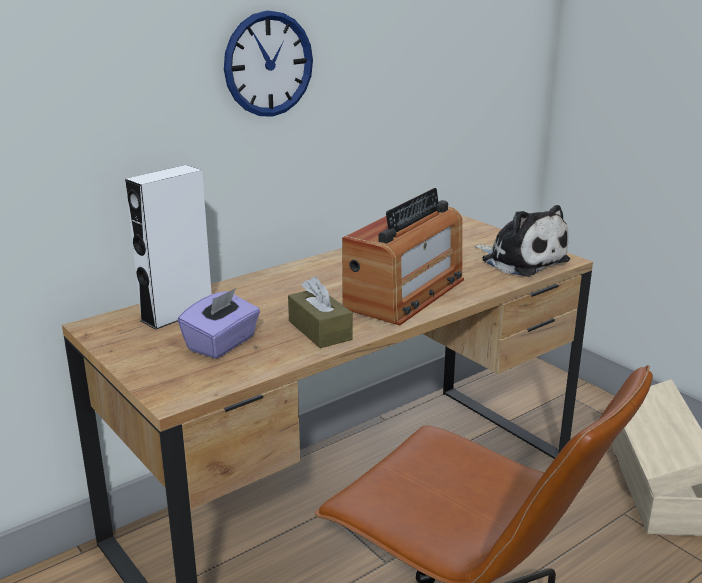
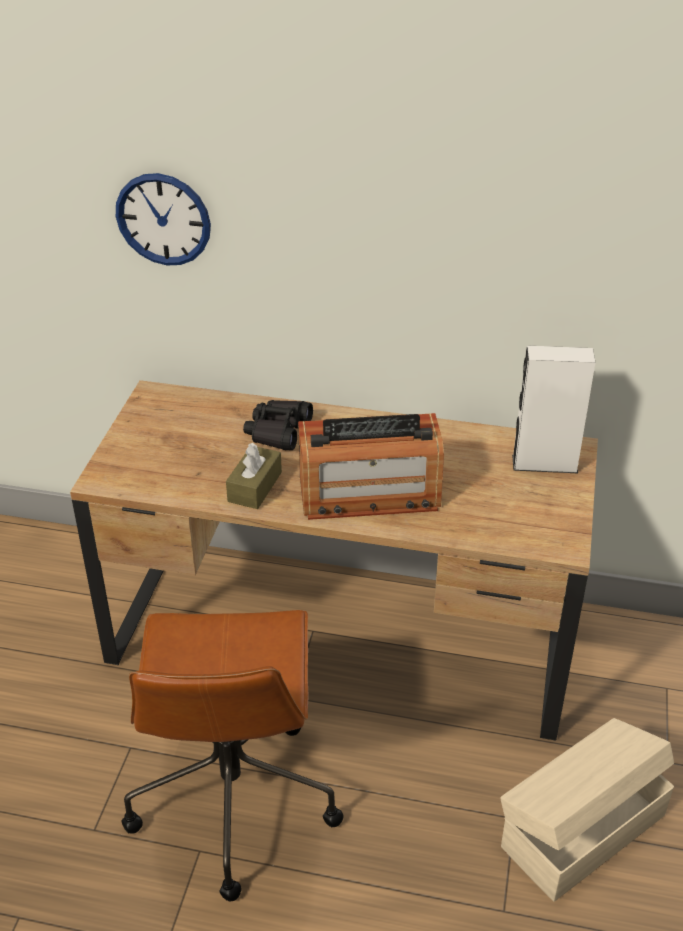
camera: 50 degrees right, 15 degrees up
white speaker [125,165,212,330] -> white speaker moved to [512,345,596,473]
purple tissue box [178,288,260,359] -> none
wall clock [224,10,313,117] -> wall clock moved to [116,173,211,265]
plush toy [474,205,570,277] -> none
none -> black binoculars [243,400,313,450]

